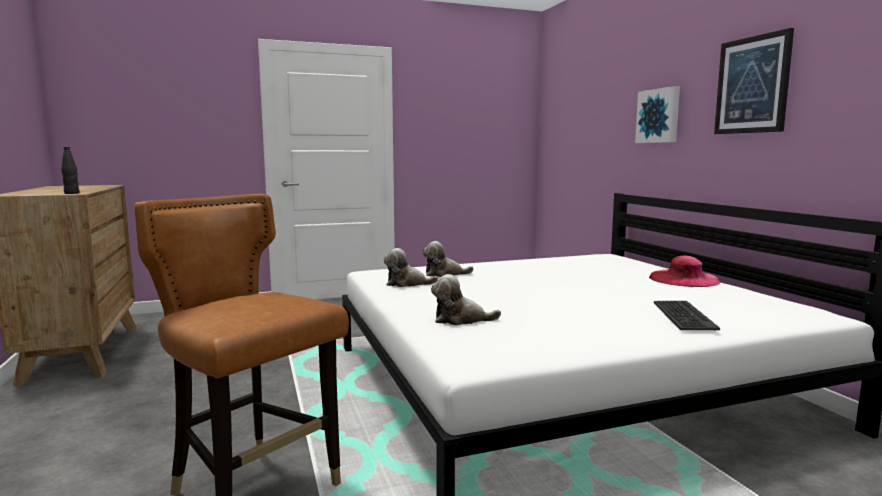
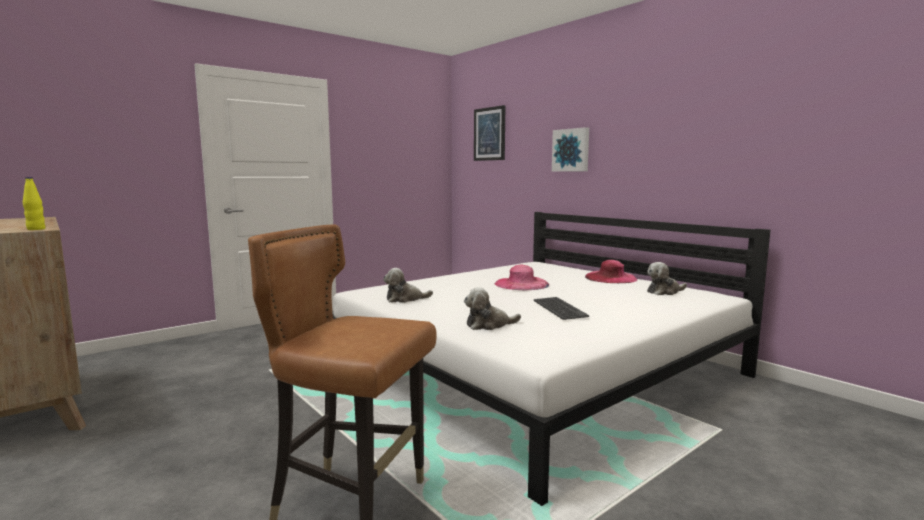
camera: 20 degrees left, 0 degrees up
black bottle [61,147,79,194] -> yellow bottle [23,177,45,230]
plush toy [422,241,474,277] -> plush toy moved to [647,262,687,295]
keyboard [654,301,720,331] -> keyboard moved to [534,297,589,320]
picture [714,28,794,134] -> picture moved to [474,105,505,161]
none -> pink hat [495,265,550,290]

